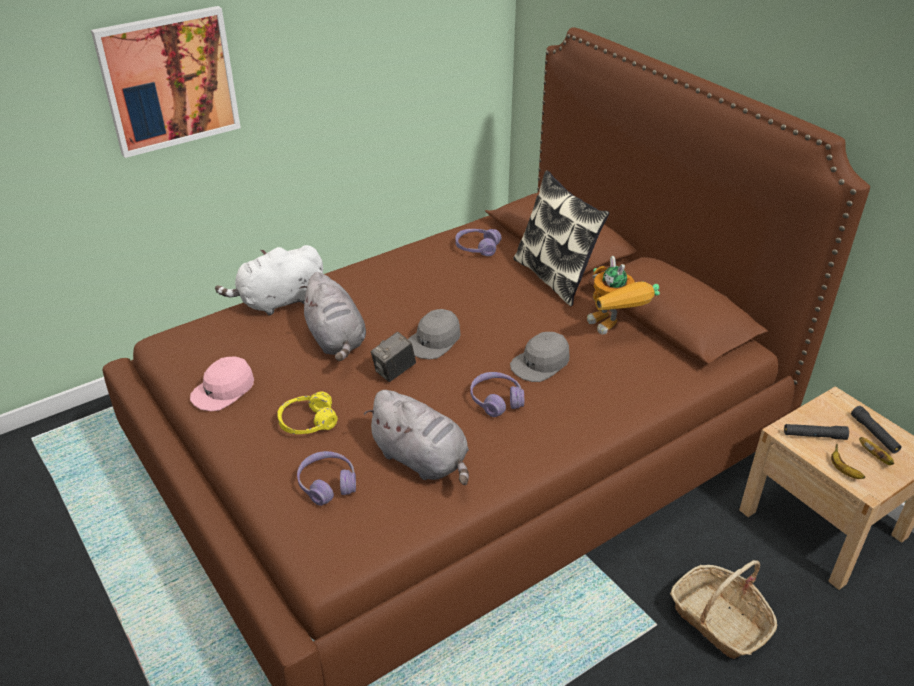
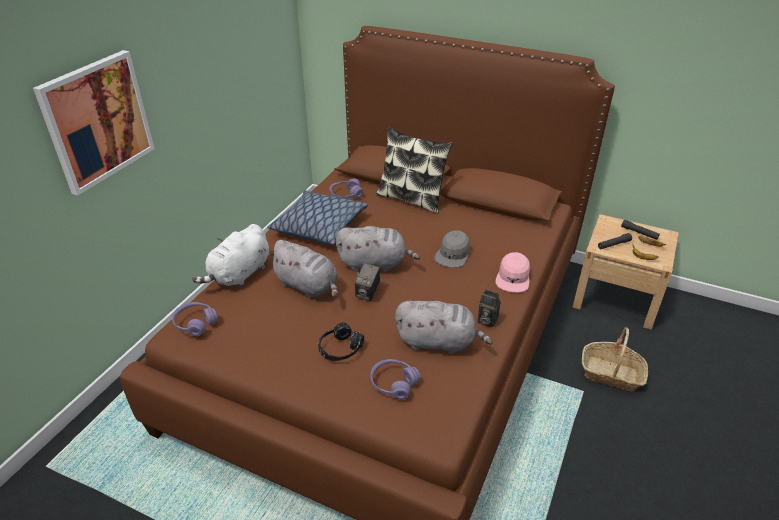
camera: 30 degrees left, 0 degrees up
pink cap [190,357,254,411] -> pink cap moved to [496,252,530,293]
yellow headphones [277,392,338,434] -> black headphones [318,322,364,361]
grey cap [408,309,461,359] -> grey plush toy [336,226,420,272]
purple headphones [470,372,524,417] -> purple headphones moved to [172,302,218,336]
toy robot [587,256,660,335] -> none
none -> pillow [268,190,368,245]
none -> camera [478,290,501,327]

